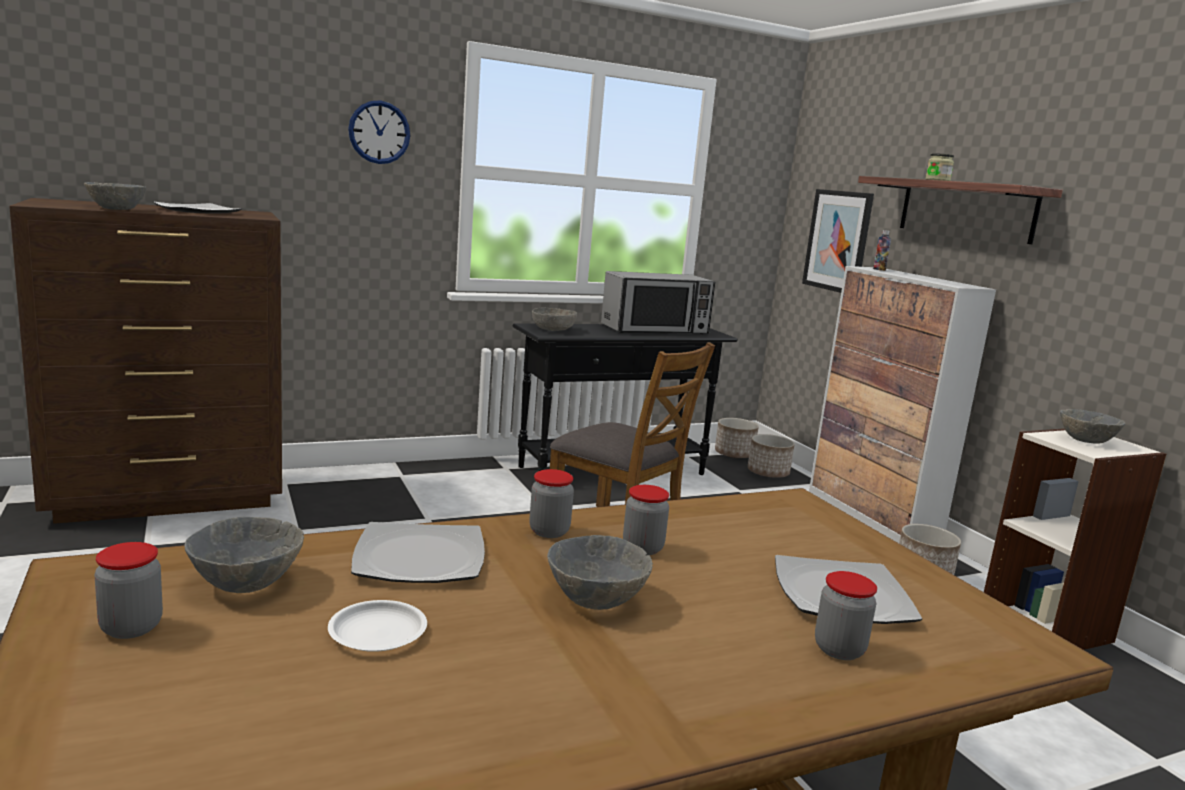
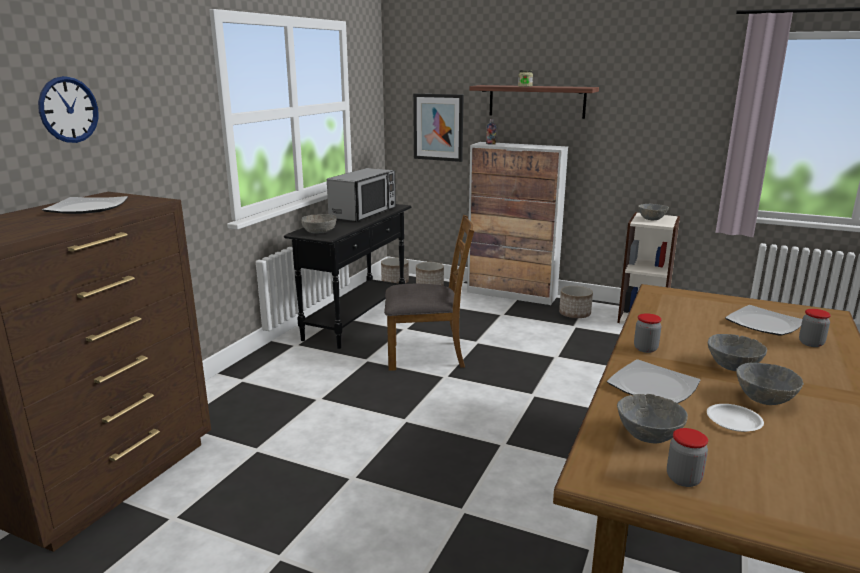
camera: 40 degrees left, 5 degrees up
grey bowl [84,182,146,210] -> grey bowl moved to [736,363,804,405]
wall clock [348,101,410,164] -> wall clock moved to [38,76,99,143]
jar [623,485,669,555] -> none

